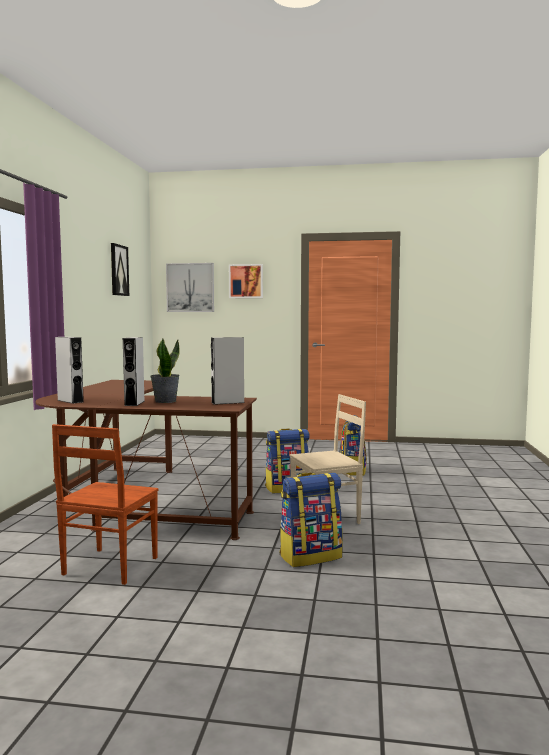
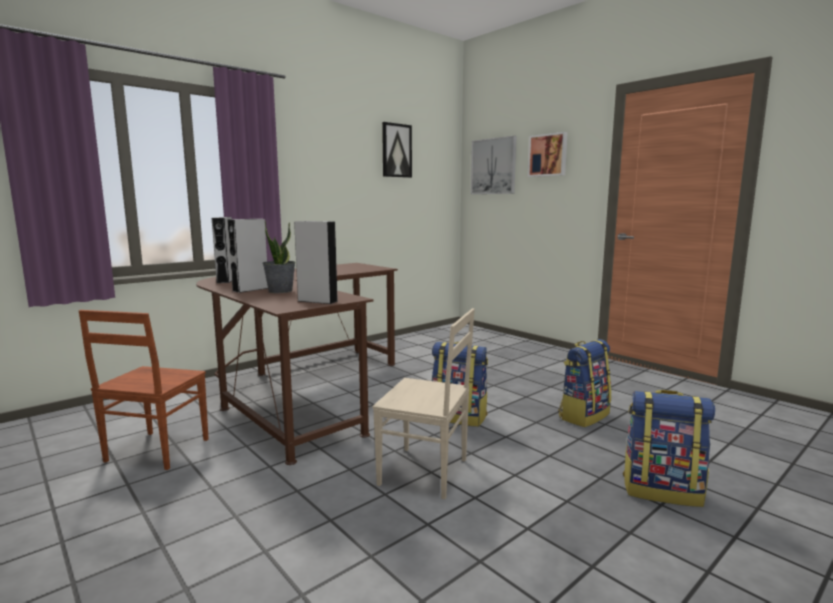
camera: 40 degrees right, 5 degrees up
brown chair [52,424,158,585] -> brown chair turned 45 degrees counterclockwise [79,310,209,470]
backpack [279,472,343,567] -> backpack moved to [623,390,715,507]

